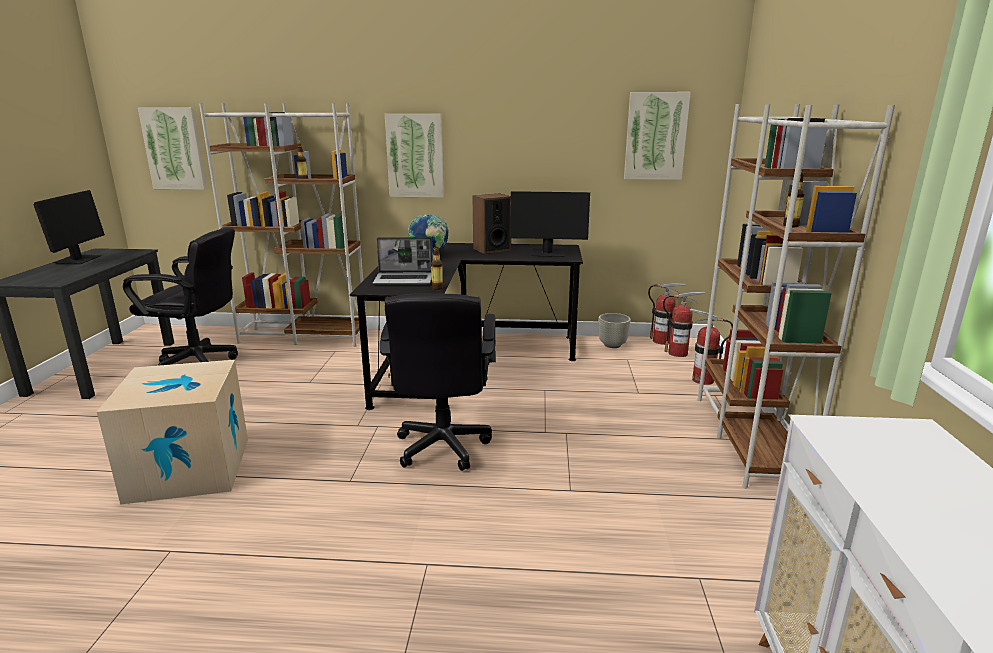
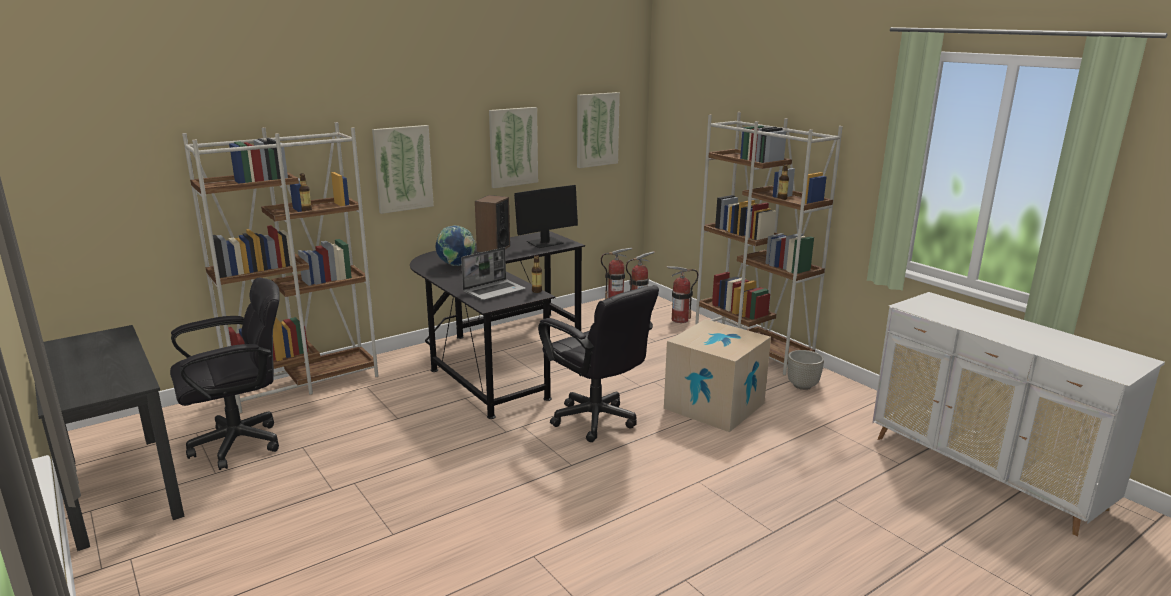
camera: 40 degrees left, 0 degrees up
monitor [33,190,105,265] -> none
cardboard box [97,360,248,505] -> cardboard box moved to [664,319,771,432]
picture [138,107,207,190] -> picture moved to [489,107,538,188]
grey planter [598,313,631,348] -> grey planter moved to [787,350,824,390]

